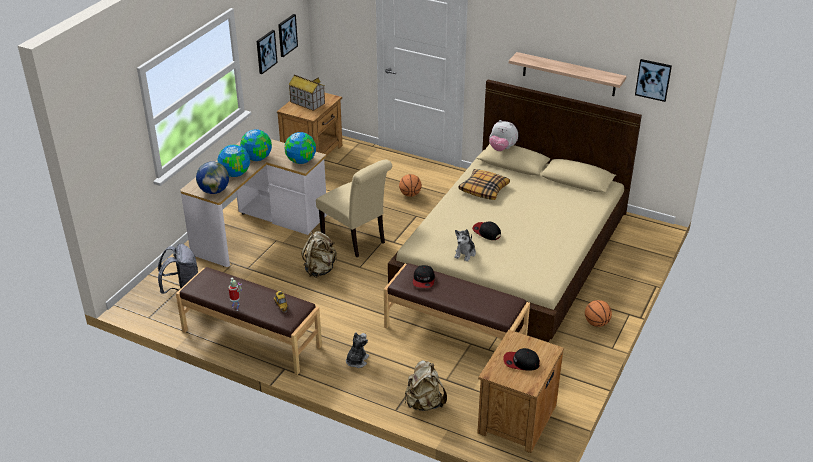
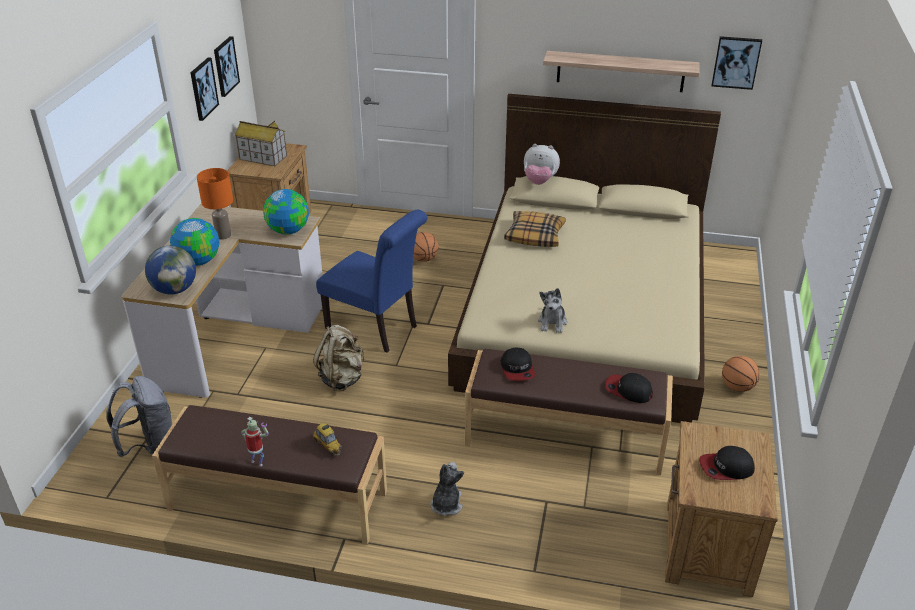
camera: 15 degrees left, 0 degrees up
globe [240,129,272,161] -> orange table lamp [197,168,233,240]
beige chair [316,160,392,257] -> blue chair [316,210,427,353]
beige backpack [405,360,447,411] -> none
cap [472,221,501,240] -> cap moved to [605,373,653,403]

